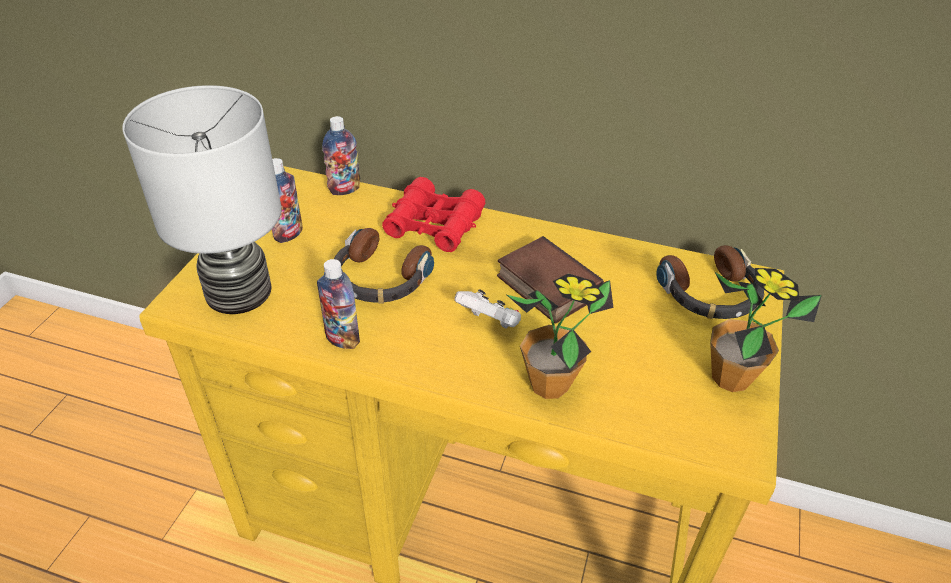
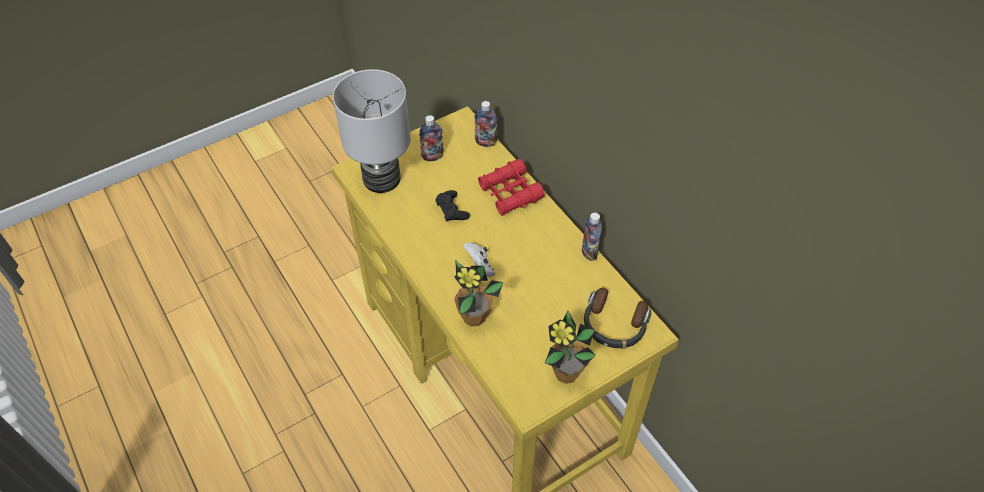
camera: 40 degrees right, 10 degrees up
bottle [317,259,360,349] -> bottle moved to [582,213,602,261]
headphones [334,228,434,304] -> black game controller [435,190,470,222]
book [497,236,604,323] -> none

